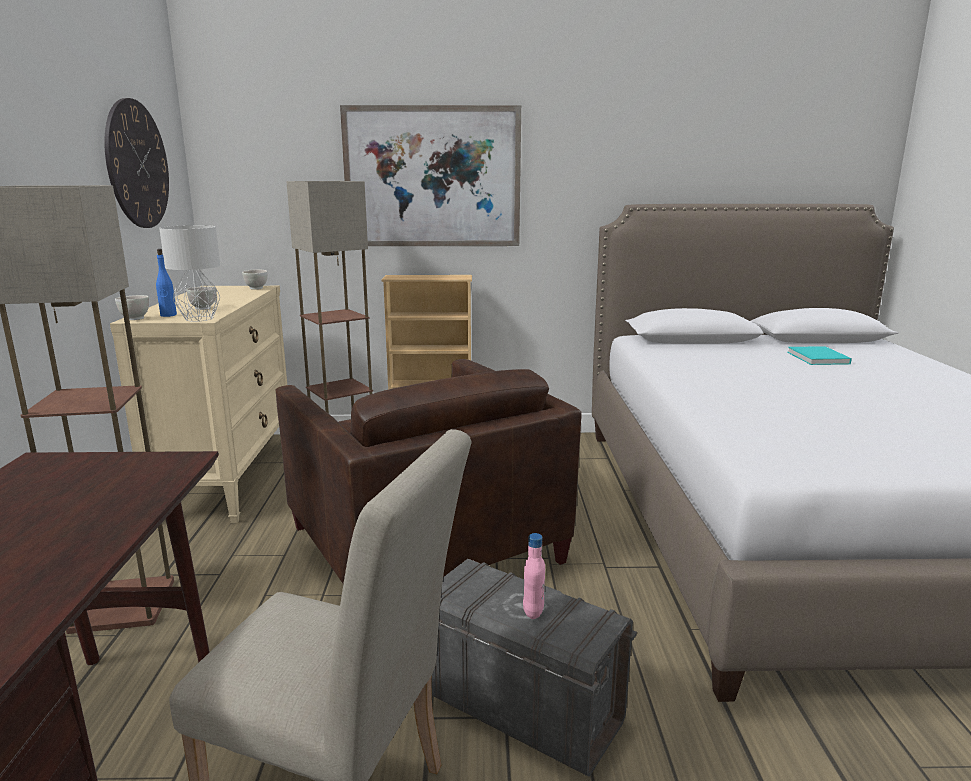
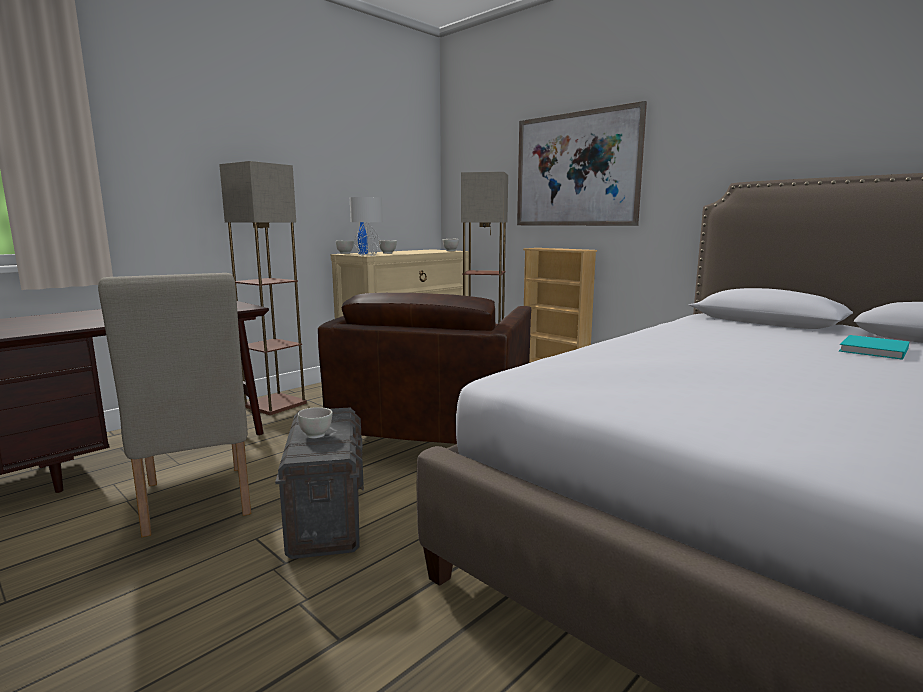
camera: 45 degrees right, 5 degrees down
wall clock [104,98,169,228] -> none
pink bottle [523,533,545,619] -> white bowl [298,407,333,438]

